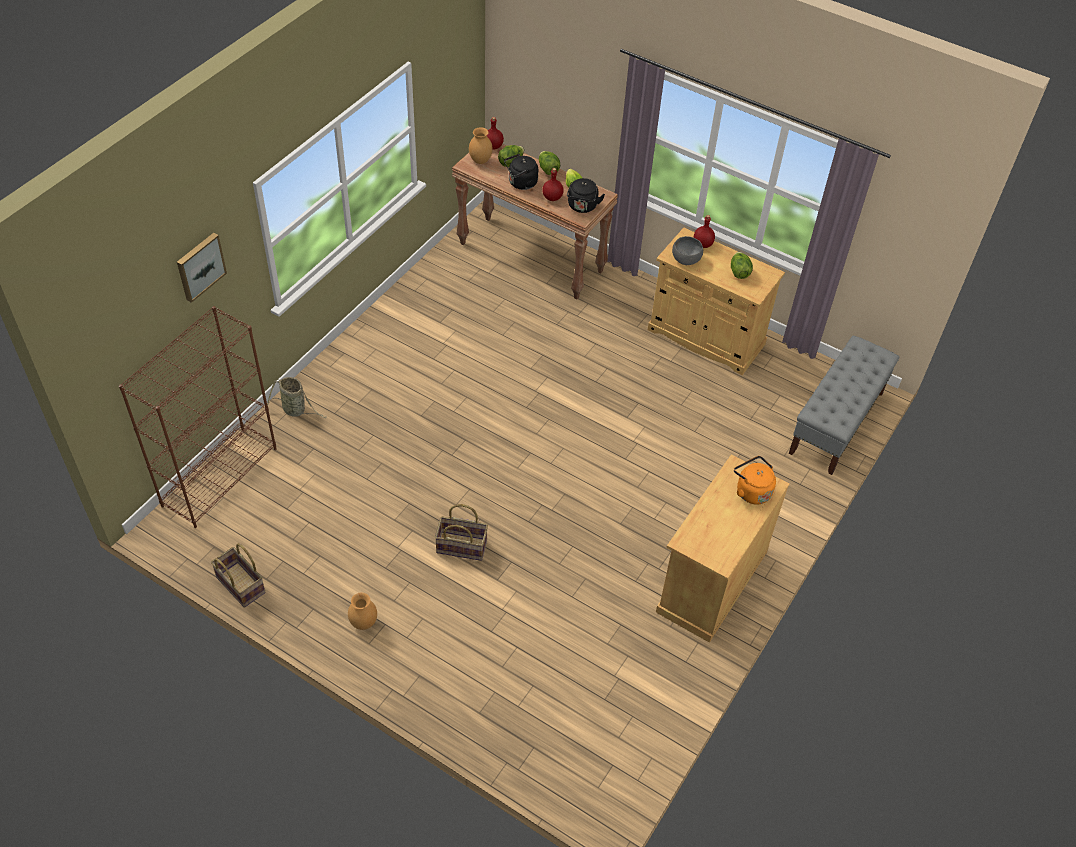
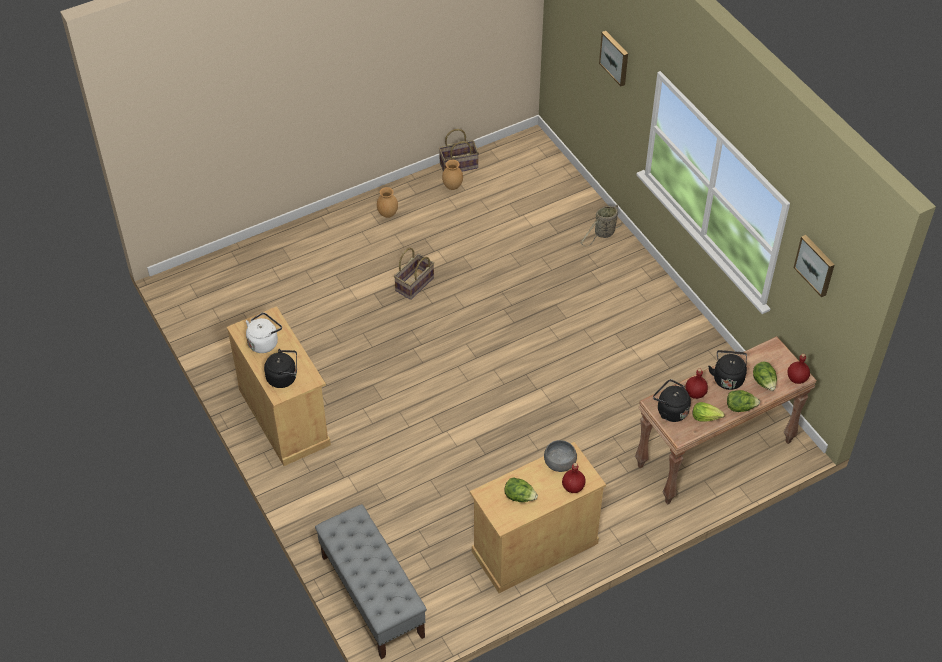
camera: 120 degrees right, 0 degrees up
brown bookcase [119,306,277,528] -> none
brown vase [469,127,493,164] -> brown vase moved to [442,160,463,190]
orange kettle [734,456,776,505] -> black kettle [264,349,297,388]
none -> white kettle [246,312,282,353]
none -> picture [793,235,835,297]

